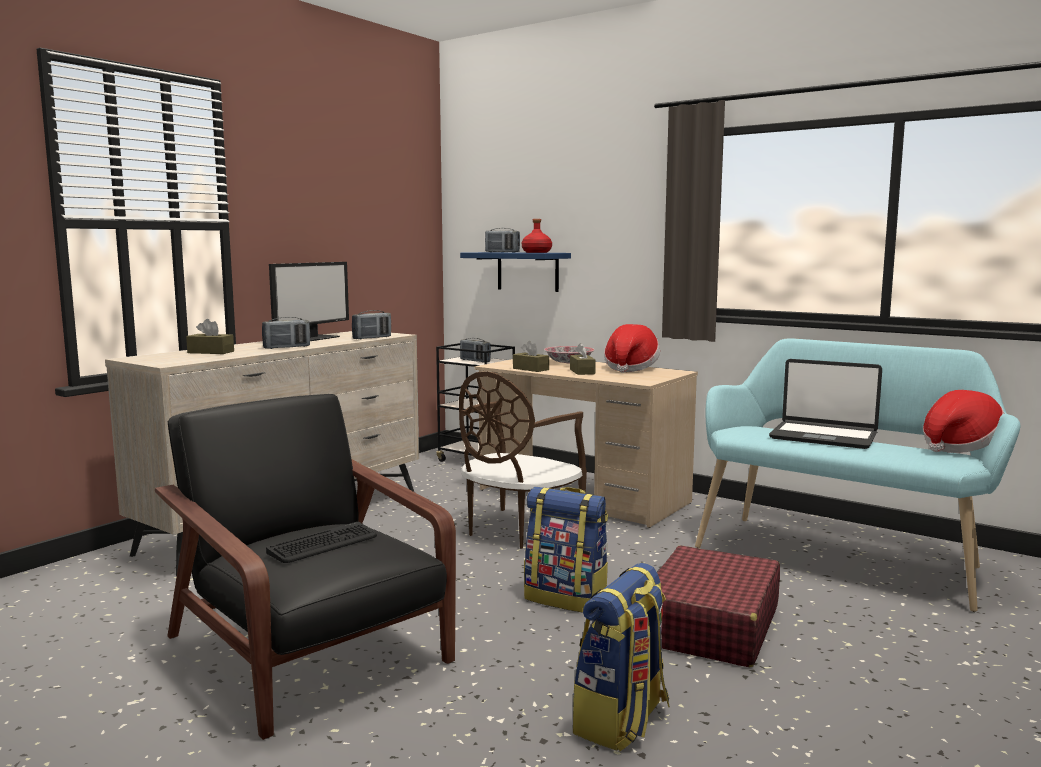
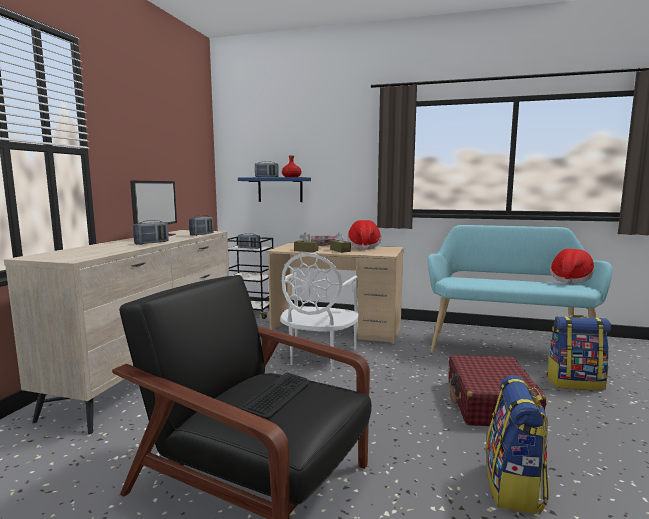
camera: 20 degrees left, 0 degrees up
brown tissue box [186,319,234,354] -> none
brown chair [459,372,587,549] -> white chair [280,253,360,369]
backpack [524,487,608,612] -> backpack moved to [546,315,611,390]
laptop [769,359,882,449] -> none

